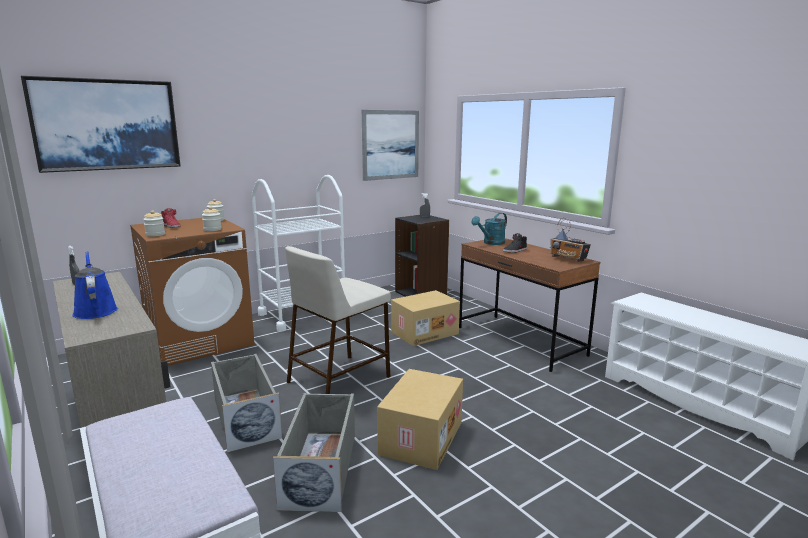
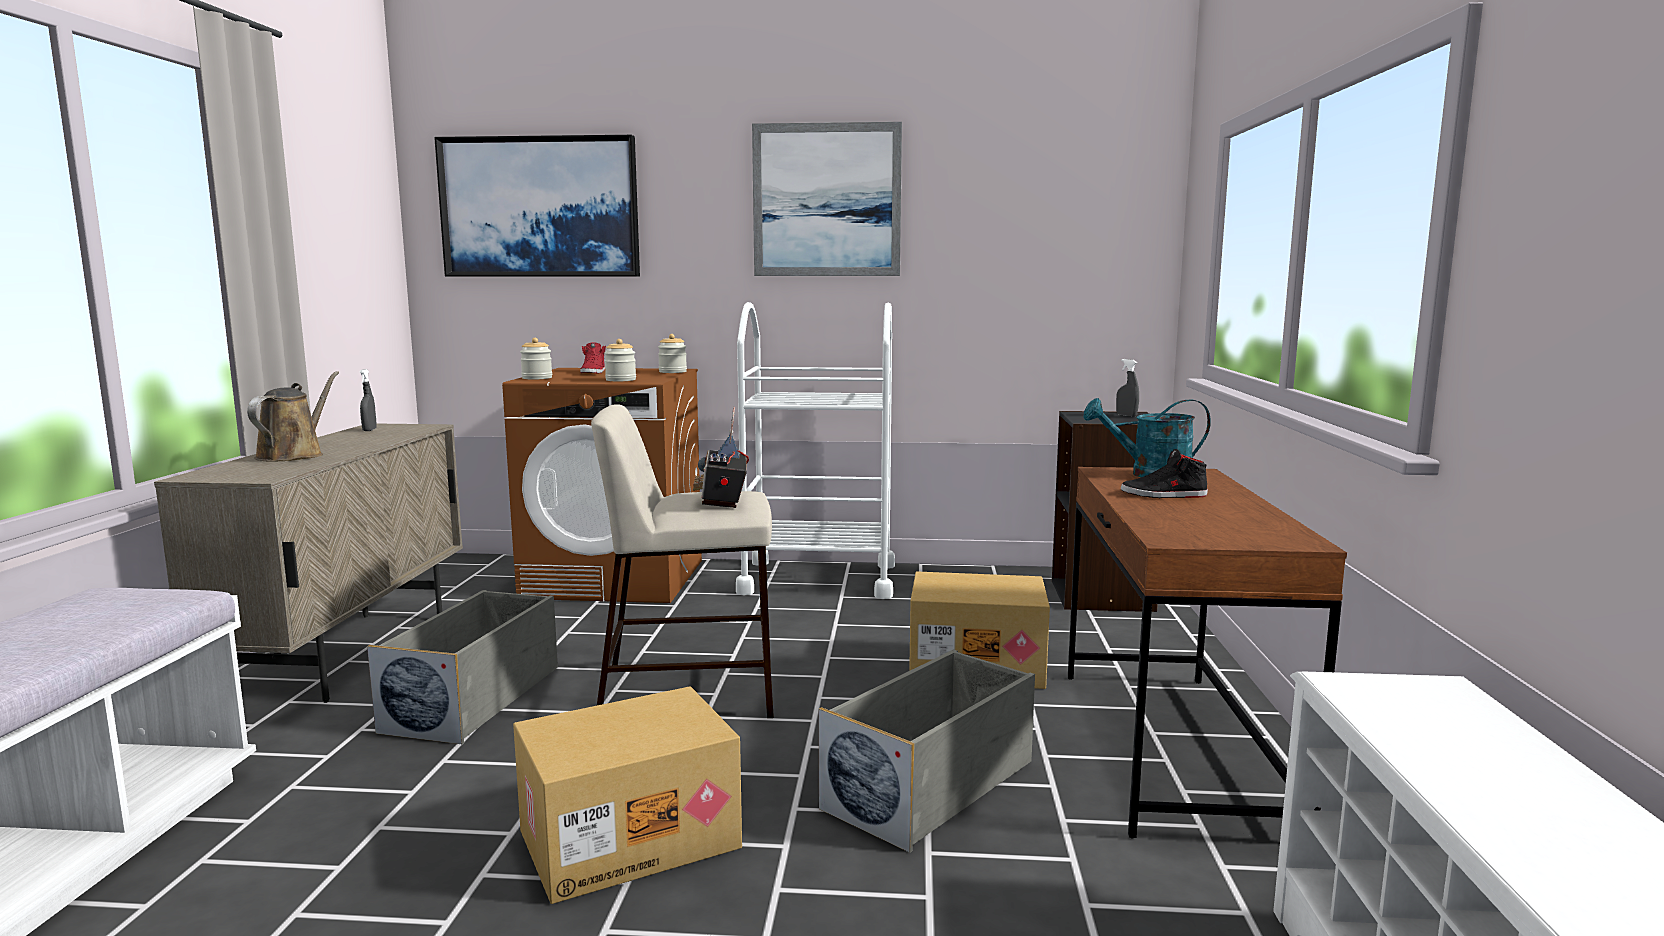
camera: 40 degrees right, 5 degrees down
blue watering can [73,251,118,319] -> brown watering can [247,371,339,462]
grey storage box [273,393,355,512] -> grey storage box moved to [819,649,1035,853]
picture [362,110,419,181] -> picture moved to [752,122,902,276]
radio [550,218,591,262] -> radio moved to [693,407,749,508]

